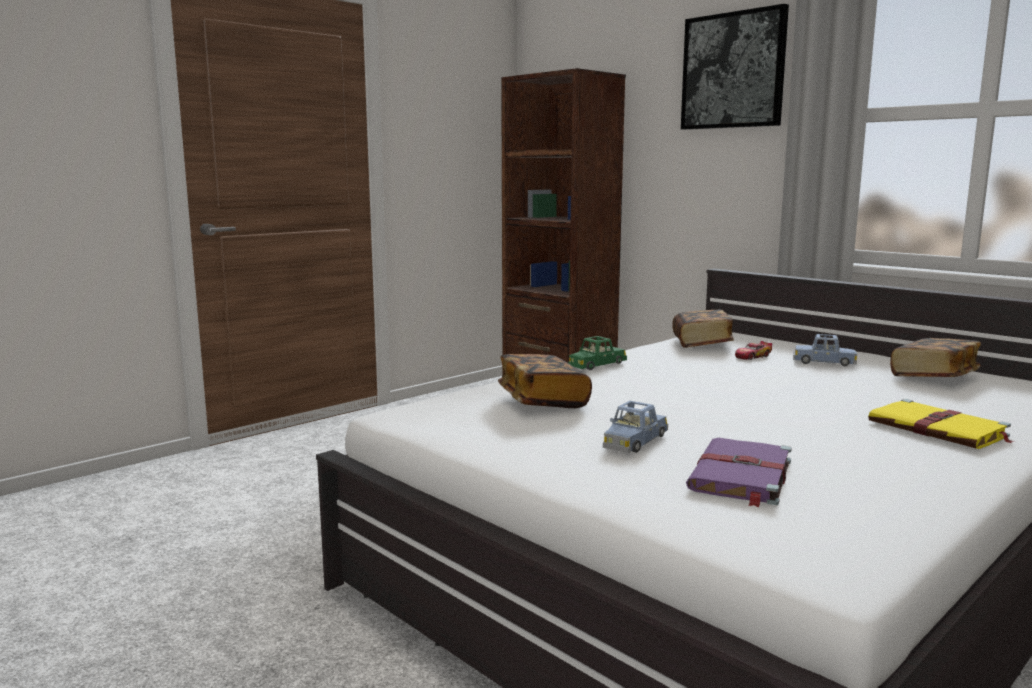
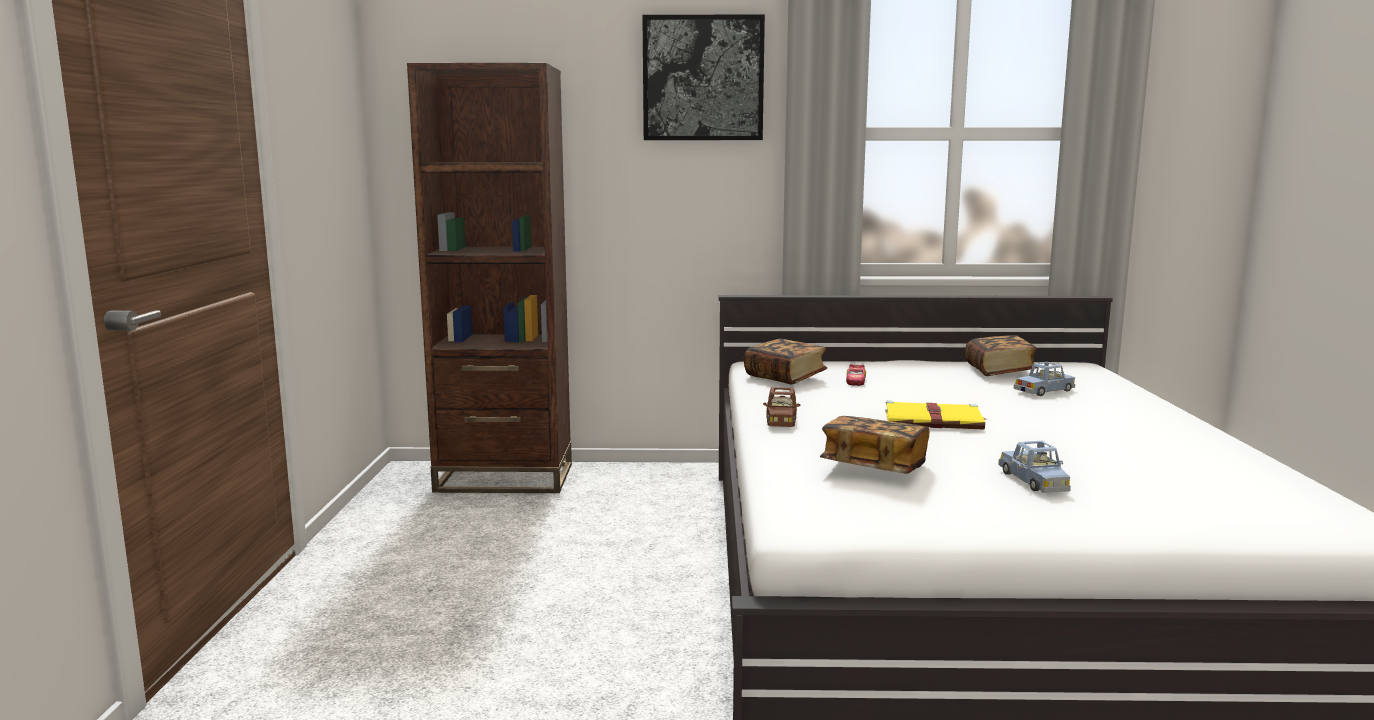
camera: 45 degrees left, 0 degrees up
green toy car [568,336,627,370] -> brown toy car [763,387,800,427]
purple book [686,438,792,508] -> none
blue toy car [793,334,857,366] -> blue toy car moved to [1014,362,1075,396]
yellow book [868,399,1015,449] -> yellow book moved to [885,401,987,430]

